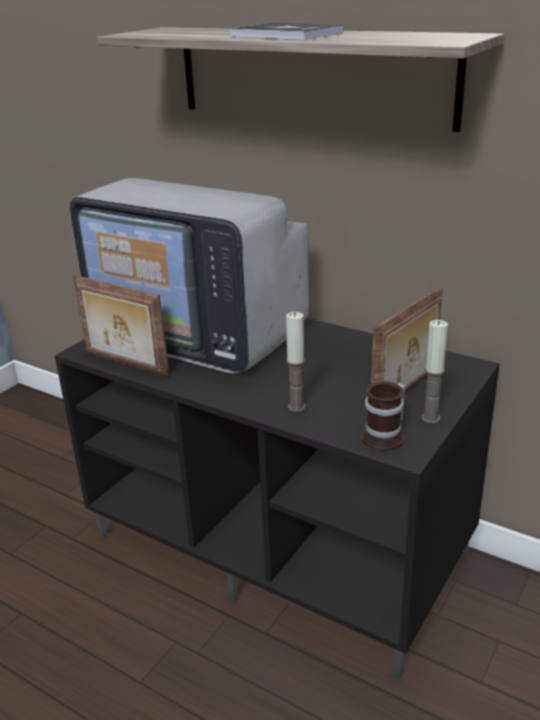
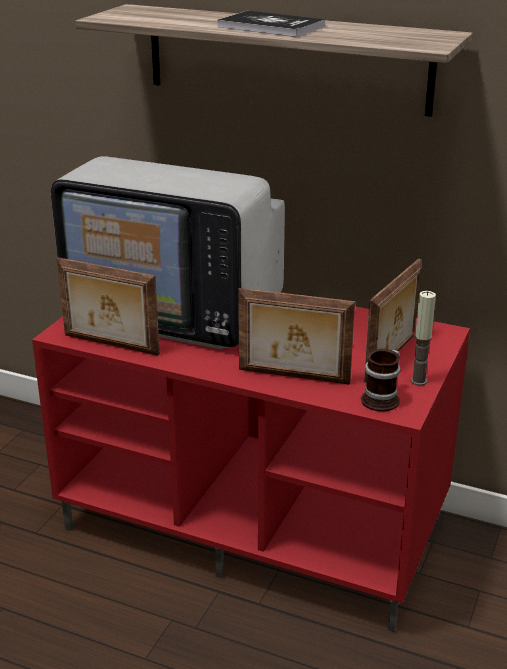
camera: 10 degrees left, 0 degrees up
black tv stand [55,318,500,680] -> red tv stand [32,292,470,632]
candle [286,312,306,412] -> picture frame [238,288,355,385]

